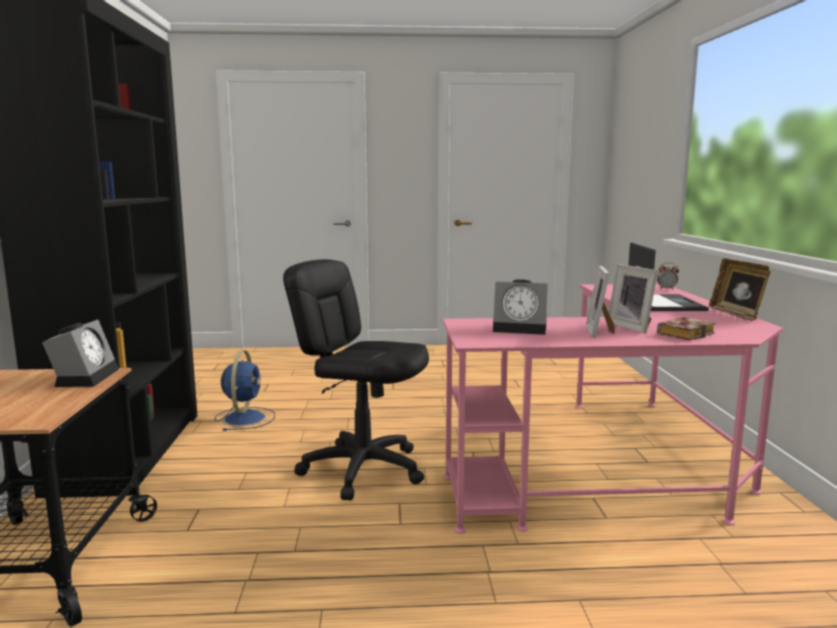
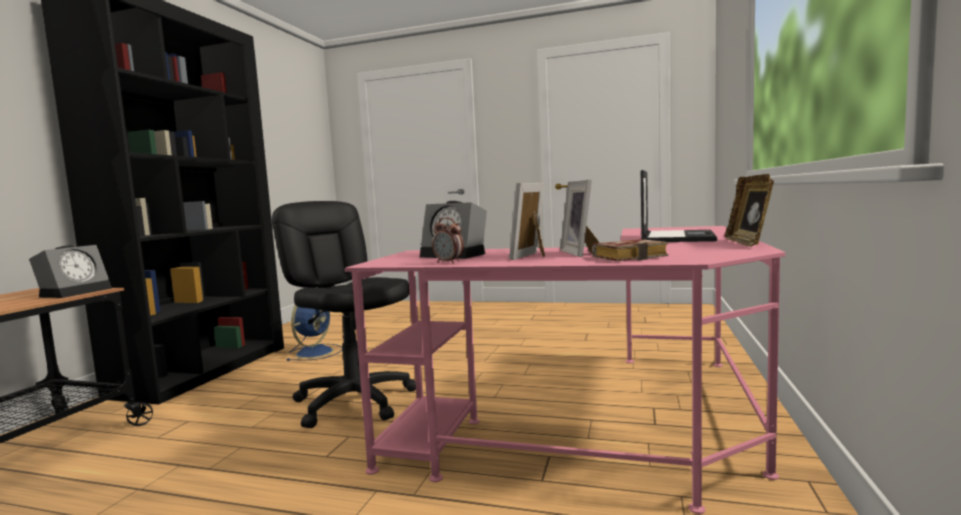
camera: 20 degrees right, 5 degrees down
alarm clock [657,262,679,290] -> alarm clock moved to [432,218,464,264]

